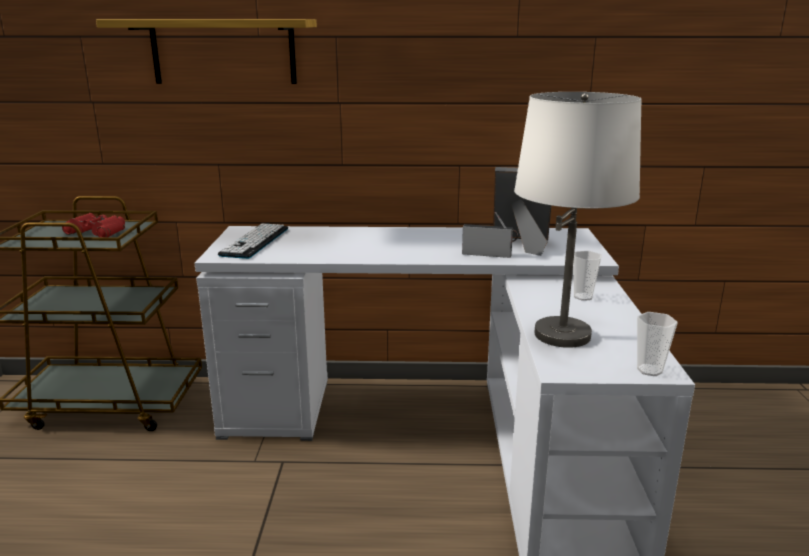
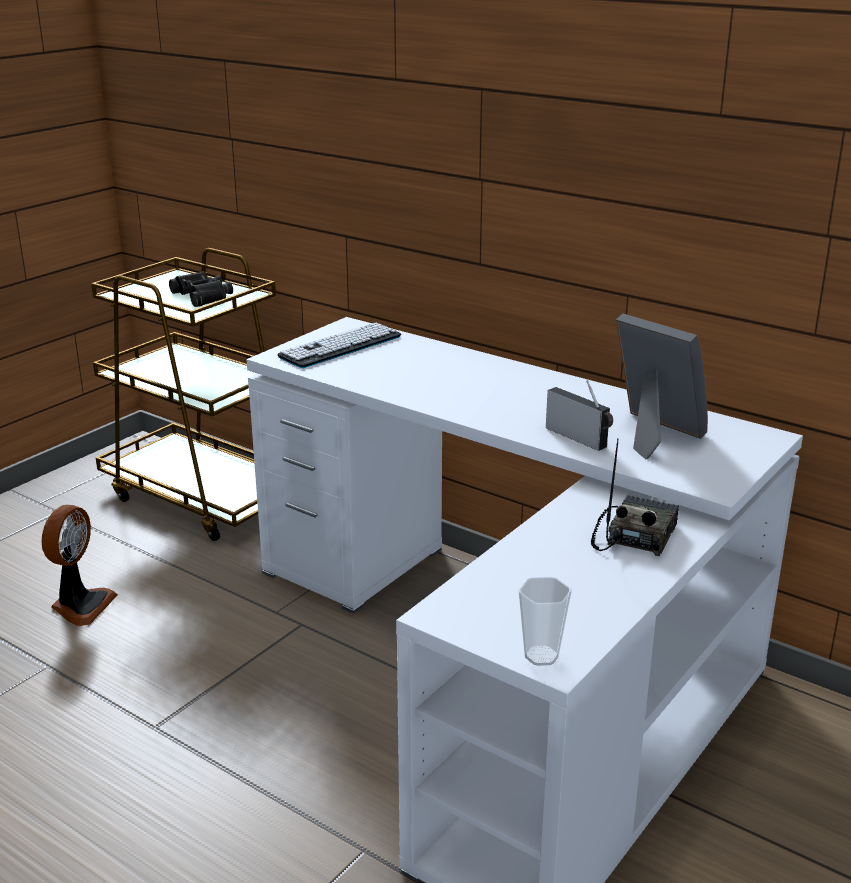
camera: 35 degrees right, 5 degrees up
red binoculars [62,213,125,237] -> black binoculars [169,271,233,307]
shelf [96,19,317,84] -> none
white table lamp [514,92,642,348] -> none
cup [573,251,602,301] -> radio [591,438,679,556]
none -> fan [41,505,118,626]

